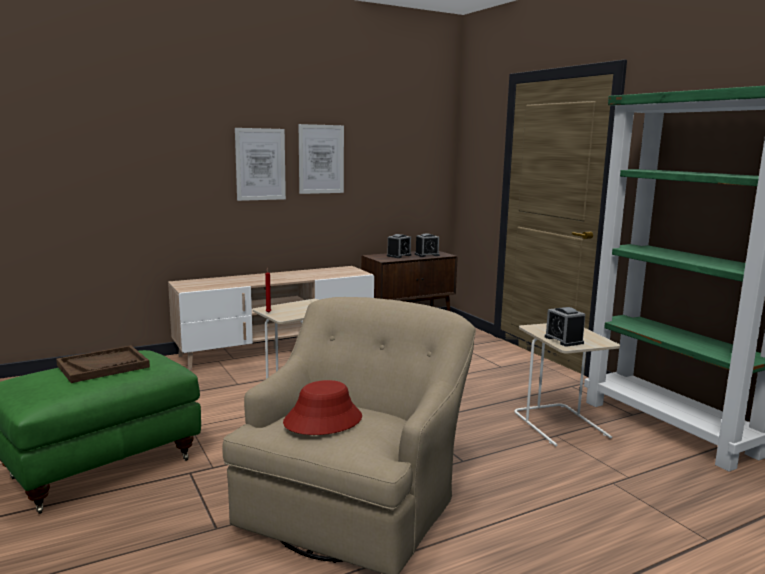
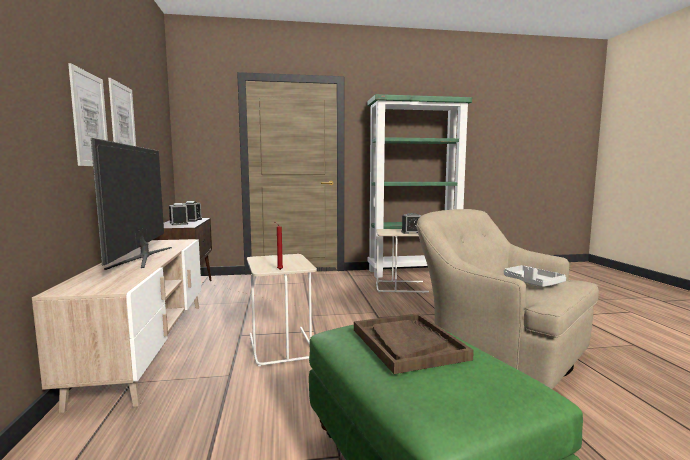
camera: 70 degrees left, 5 degrees down
red hat [283,380,362,435] -> grey tray [504,265,566,287]
none -> television [91,138,172,270]

